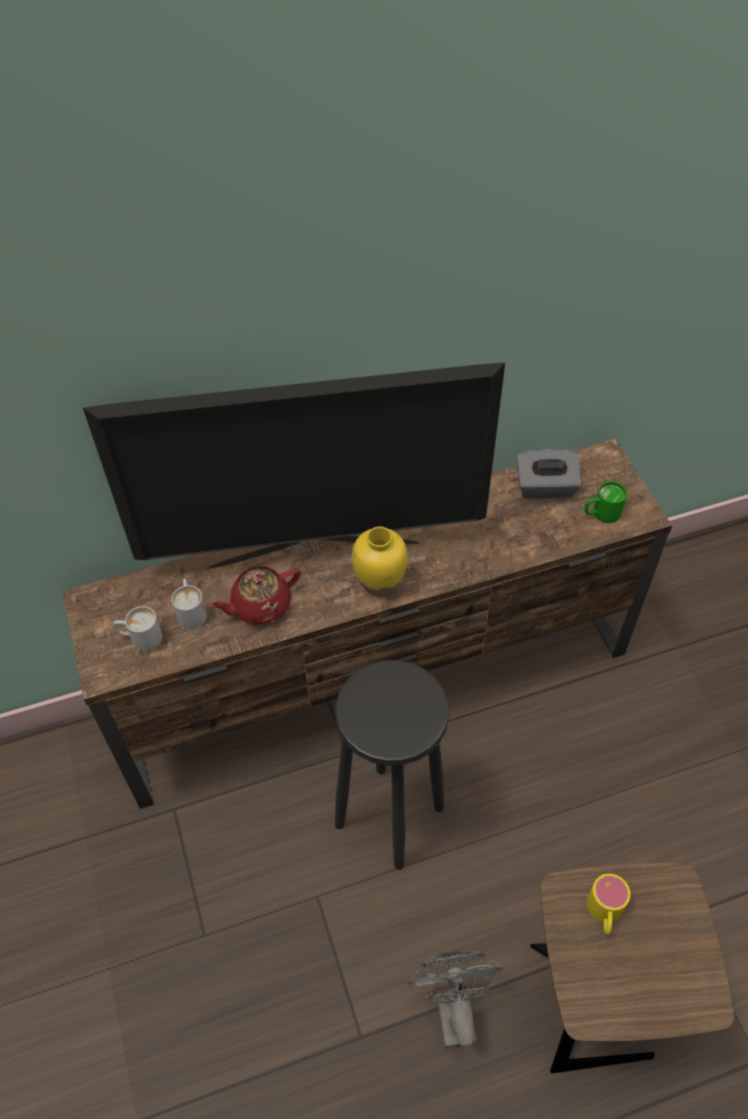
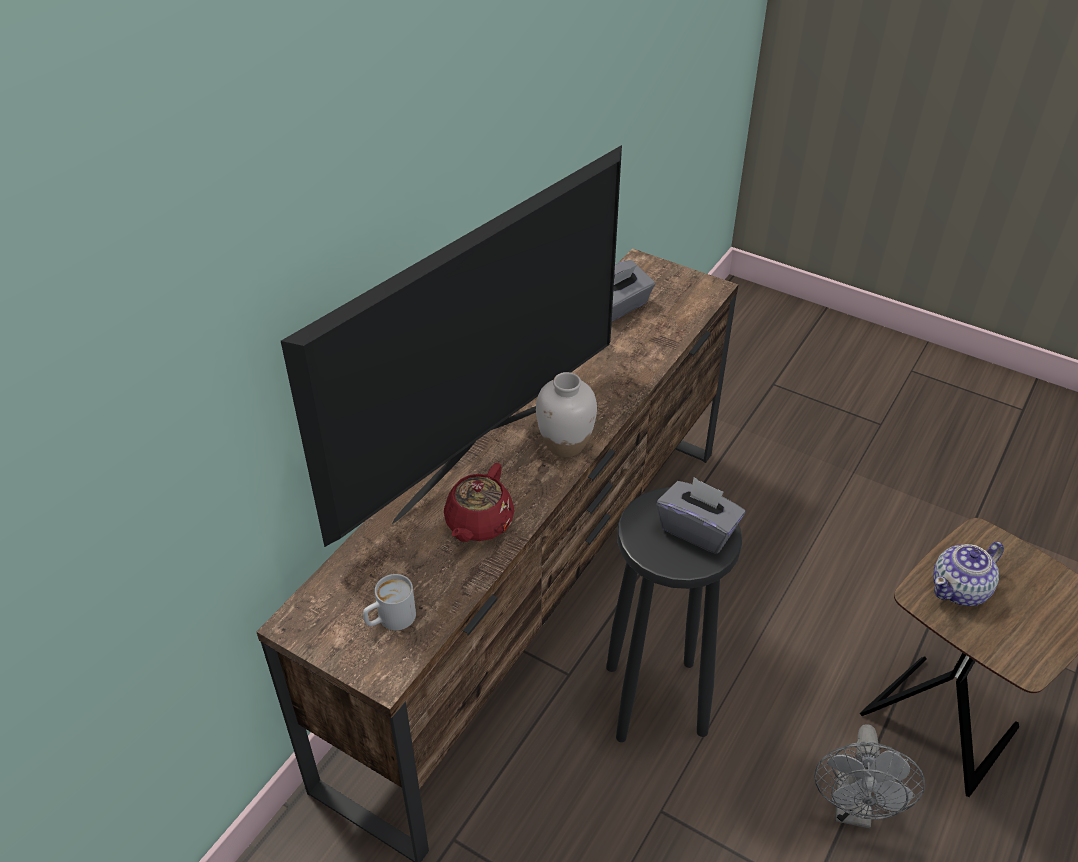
camera: 40 degrees left, 10 degrees down
white mug [172,579,207,629] -> none
yellow vase [352,526,408,597] -> white vase [536,372,597,458]
grey fan [407,950,503,1048] -> grey fan turned 120 degrees counterclockwise [814,724,925,828]
green mug [584,481,627,523] -> none
yellow mug [586,874,630,935] -> teapot [933,541,1004,606]
none -> grey tissue box [657,477,746,554]

